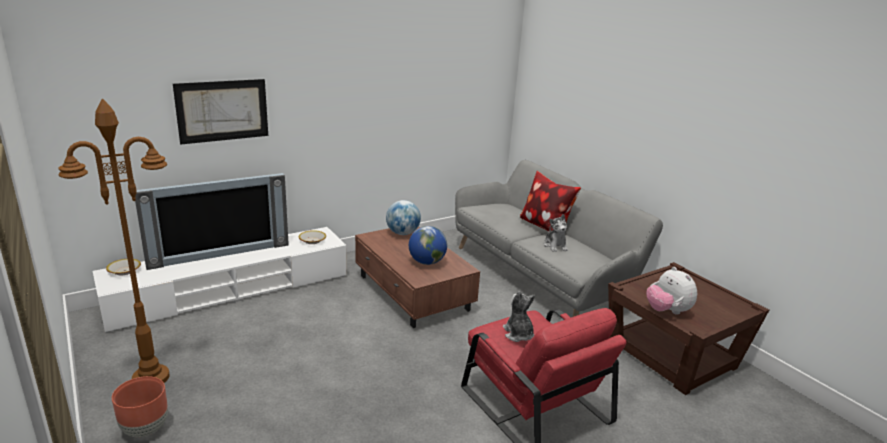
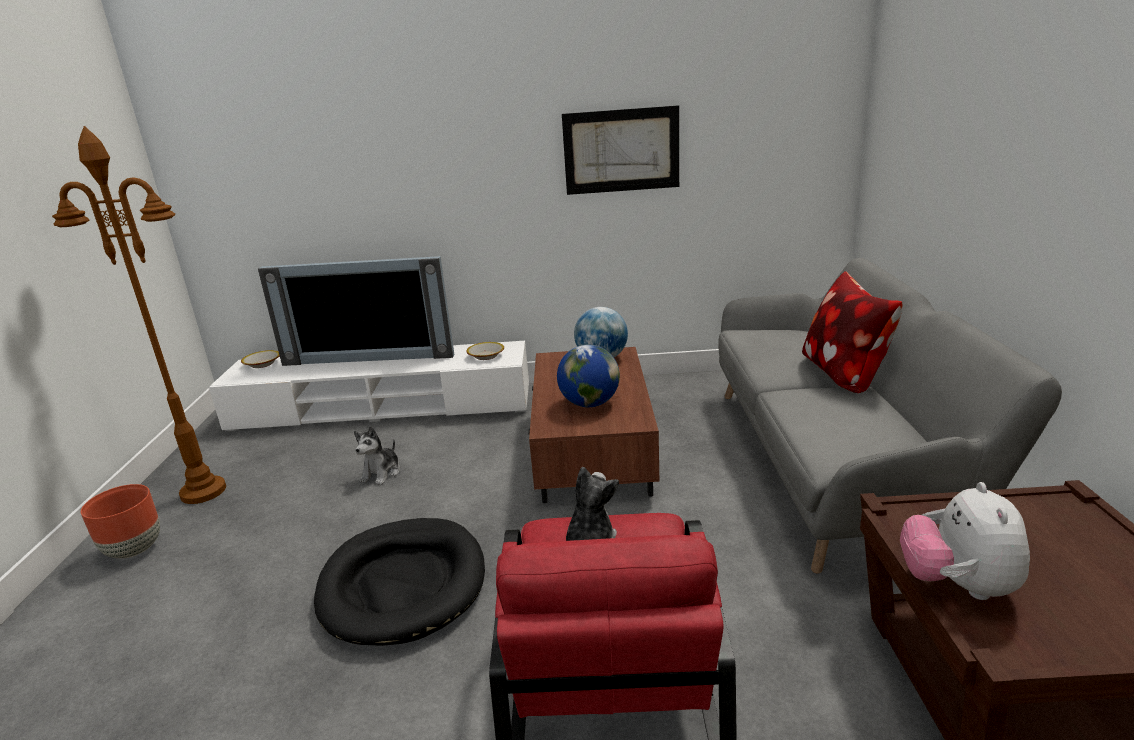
camera: 35 degrees right, 0 degrees up
picture [173,79,268,145] -> picture moved to [562,105,679,195]
plush toy [544,214,568,252] -> plush toy moved to [354,426,400,485]
none -> black dog bed [314,518,485,646]

